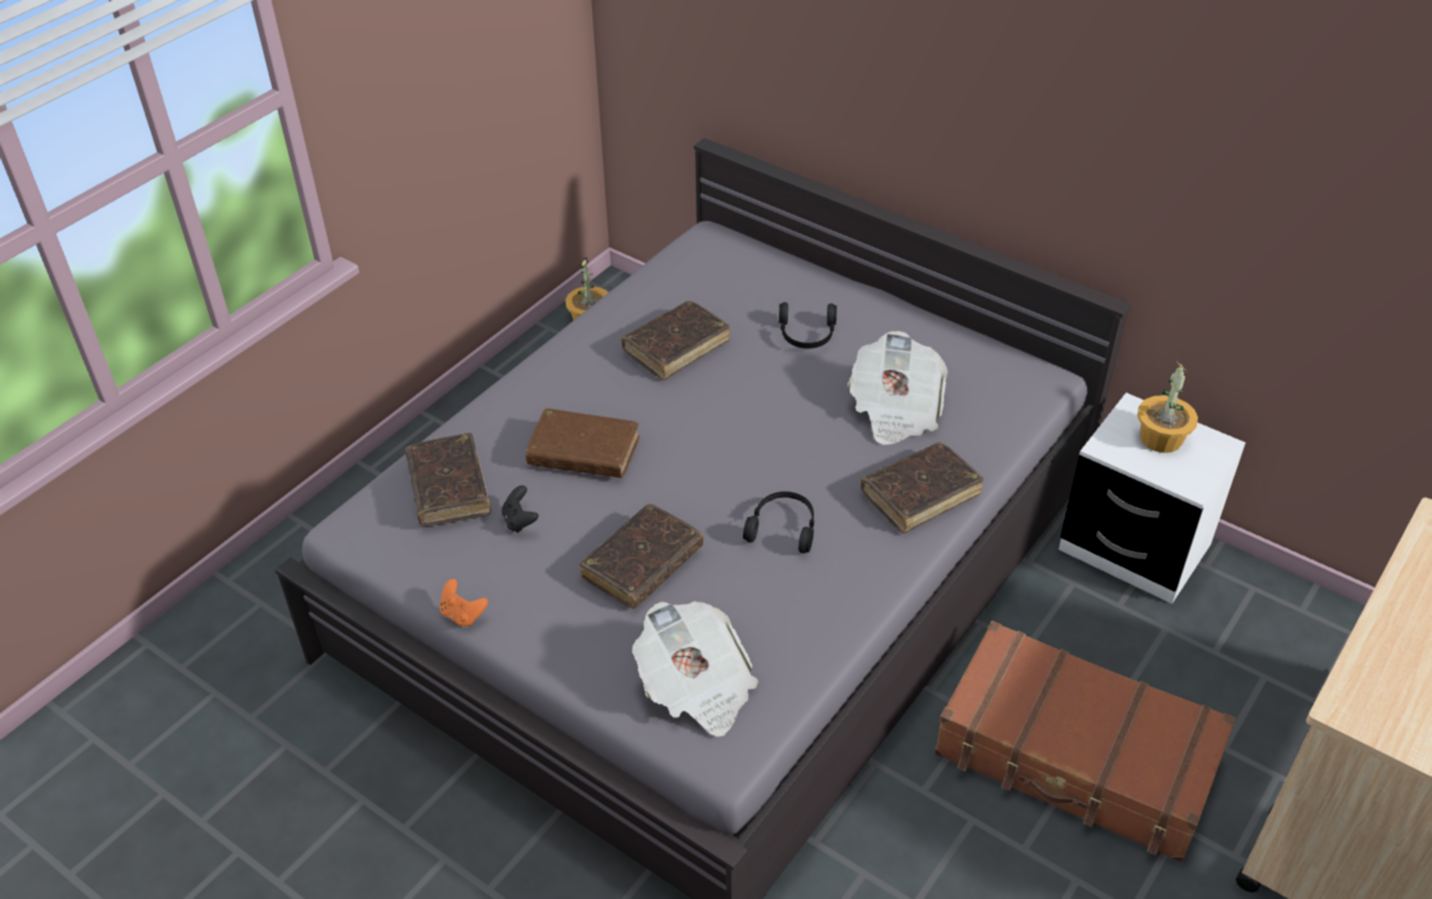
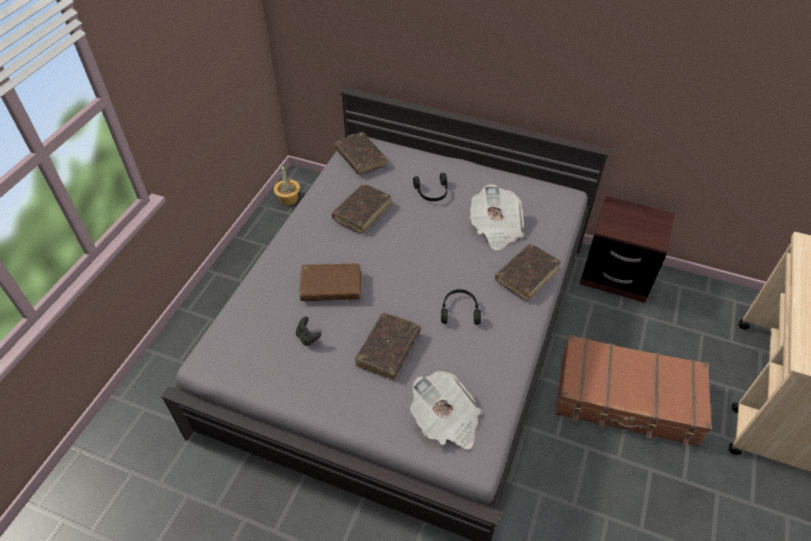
camera: 15 degrees left, 5 degrees up
brown book [405,433,491,526] -> brown book moved to [335,132,387,175]
orange game controller [440,579,488,627] -> none
white nightstand [1059,393,1246,604] -> brown nightstand [580,196,675,303]
potted plant [1137,360,1198,453] -> none

